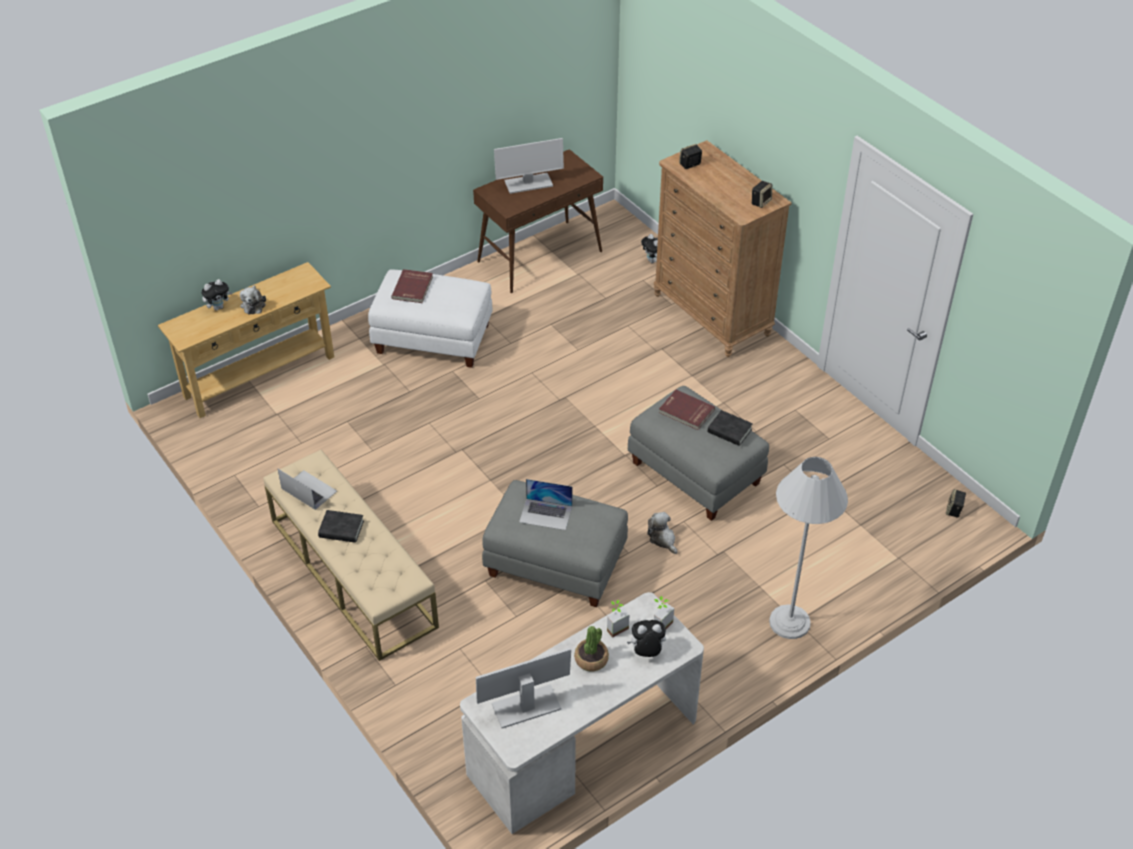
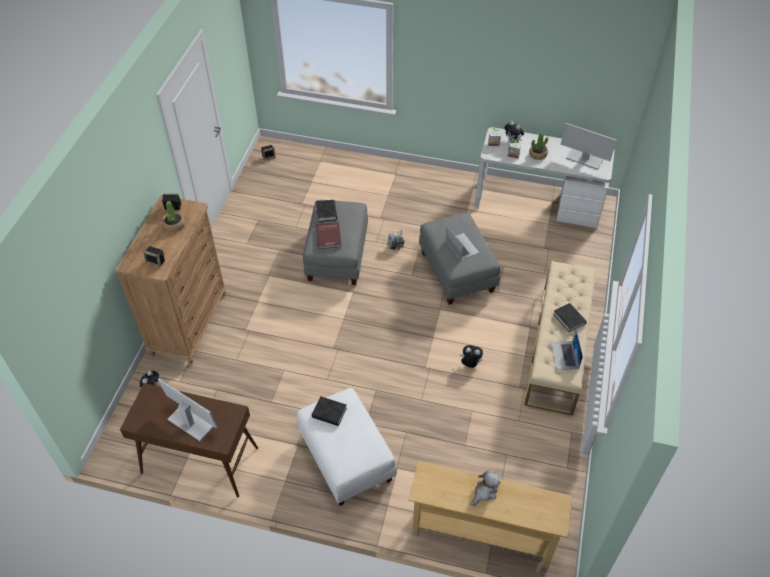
camera: 130 degrees left, 5 degrees up
plush toy [201,279,232,310] -> plush toy moved to [460,345,483,368]
red book [391,269,433,303] -> none
white floor lamp [769,457,848,639] -> none
none -> potted plant [162,201,185,232]
none -> black book [312,396,347,426]

